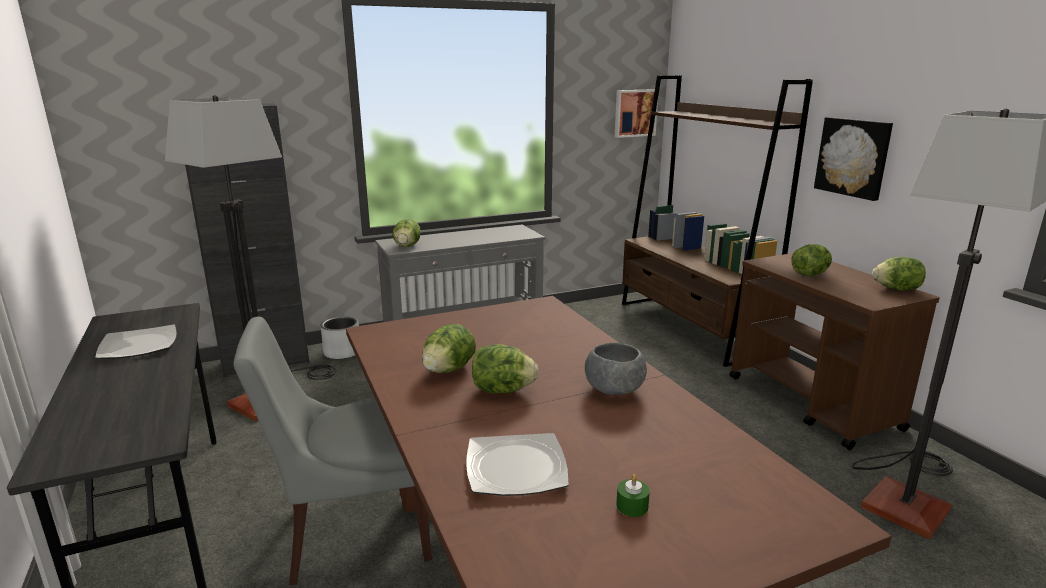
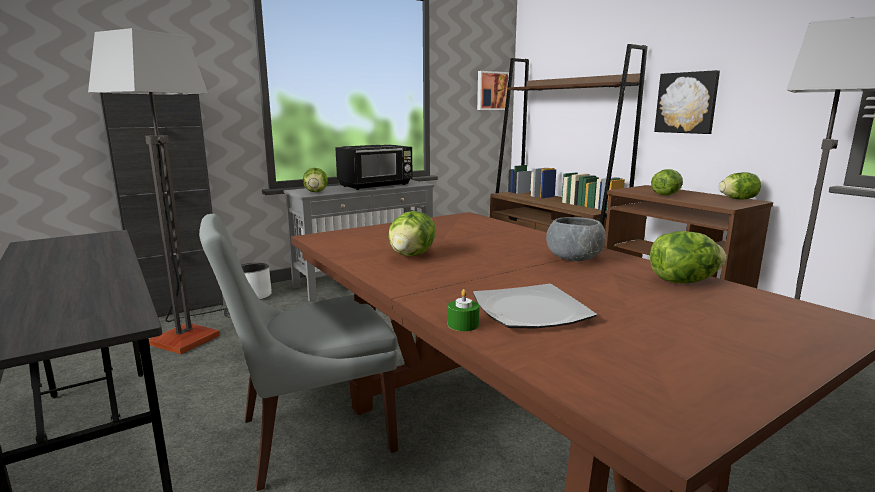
camera: 10 degrees left, 5 degrees down
plate [95,324,177,359] -> none
lettuce [472,344,539,393] -> lettuce moved to [650,231,727,284]
green candle [616,474,650,517] -> green candle moved to [448,289,480,331]
none -> black microwave [335,145,413,190]

